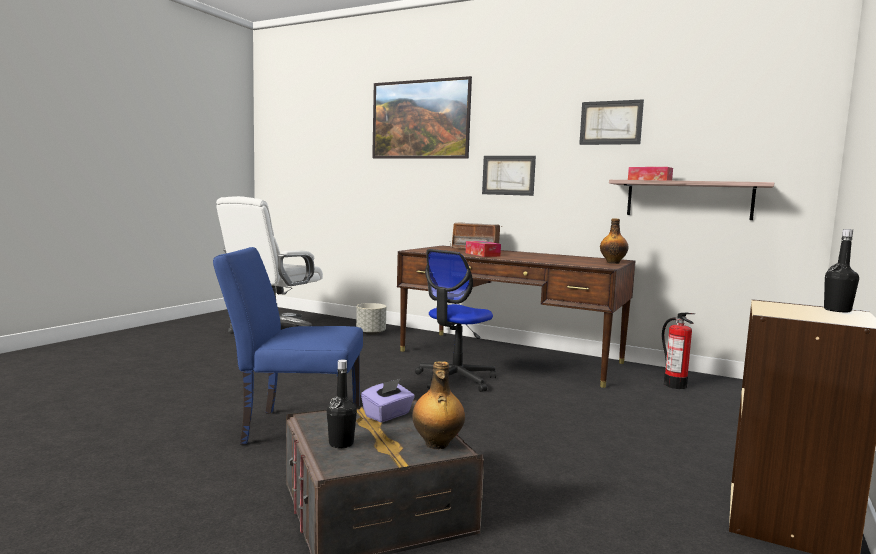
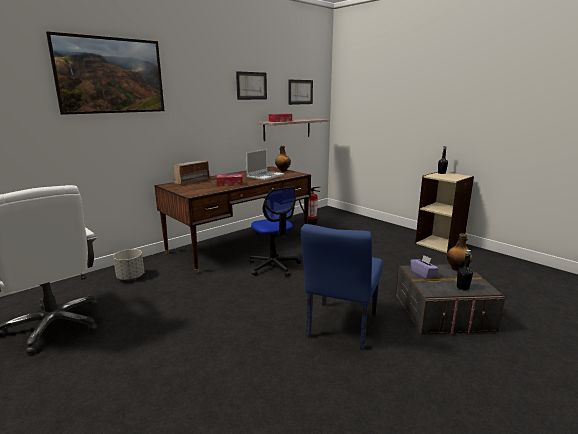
camera: 70 degrees left, 10 degrees up
picture [482,156,536,196] -> picture moved to [288,80,313,105]
none -> laptop [246,149,284,181]

